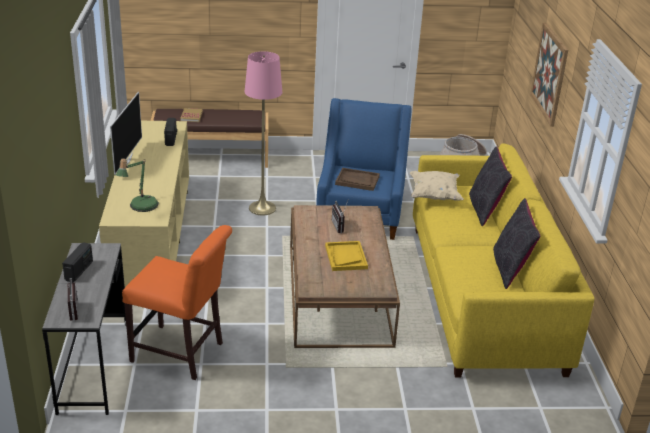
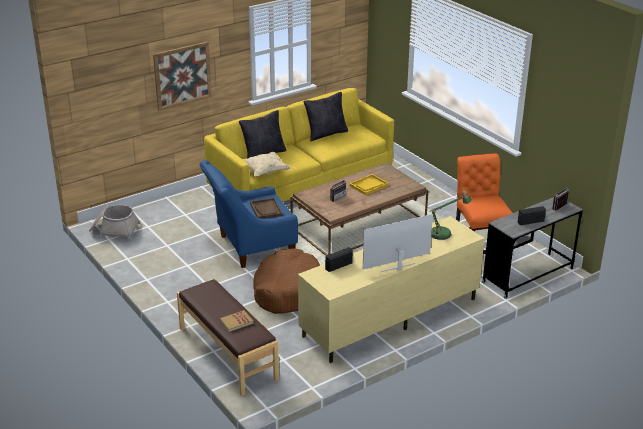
camera: 120 degrees left, 0 degrees up
pink floor lamp [245,51,282,215] -> brown dog bed [253,248,320,314]

